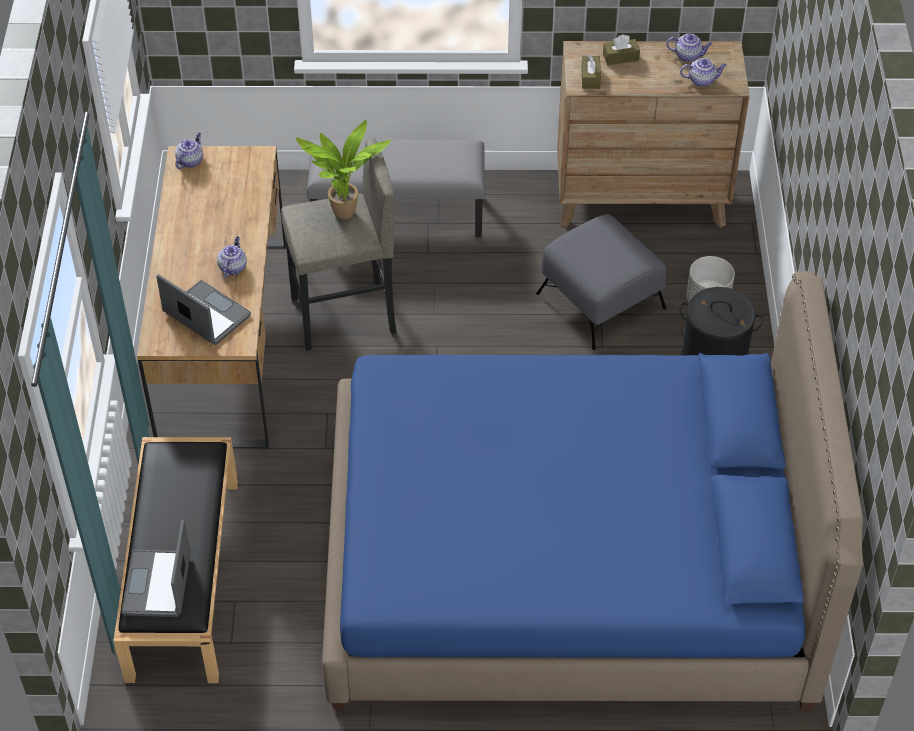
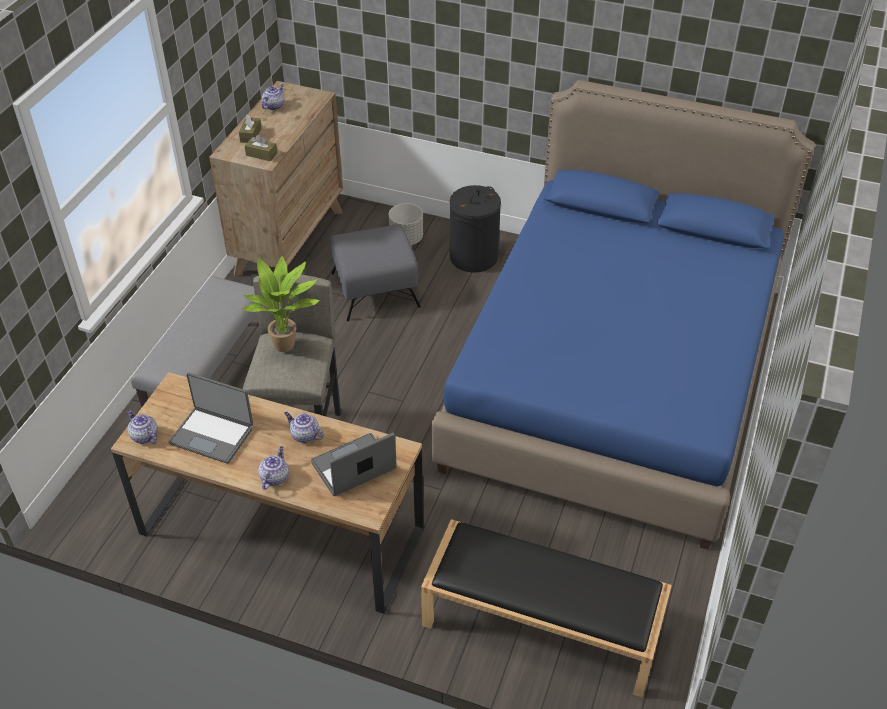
camera: 70 degrees left, 5 degrees down
laptop [121,520,191,617] -> laptop moved to [168,372,253,464]
teapot [680,58,727,87] -> teapot moved to [258,446,289,490]

